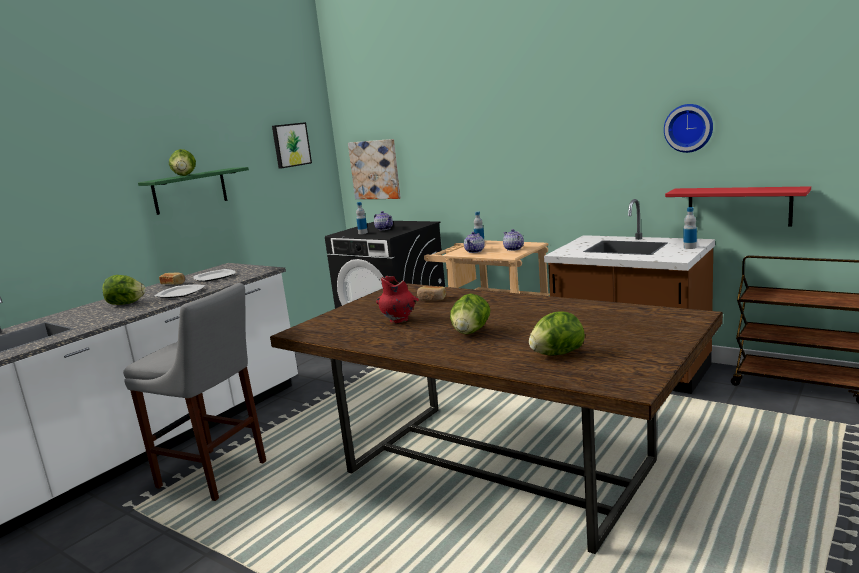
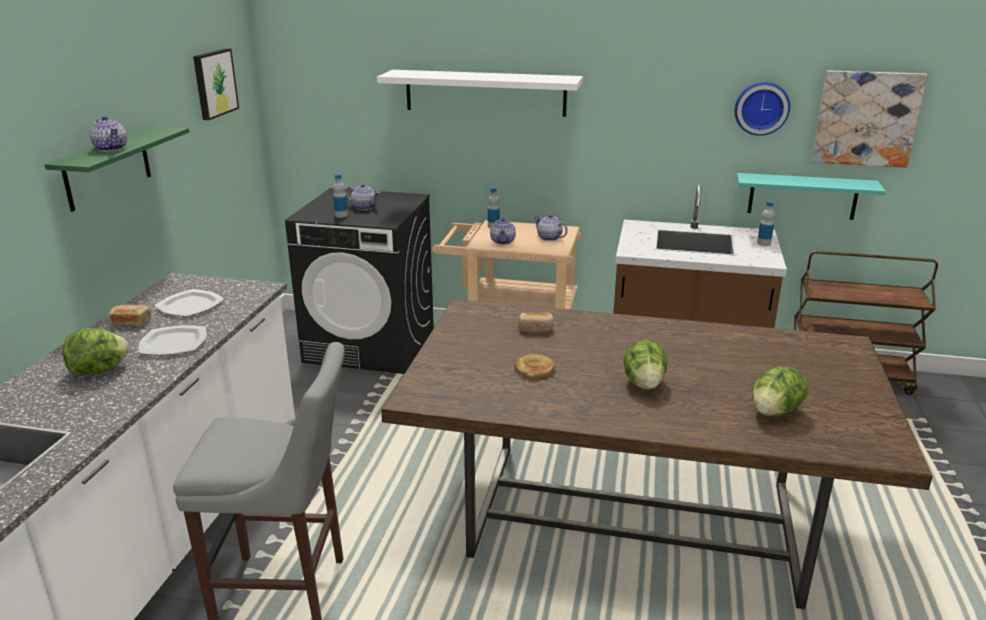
camera: 25 degrees left, 10 degrees up
lettuce [169,149,196,176] -> teapot [89,116,127,152]
picture [348,139,401,199] -> picture moved to [811,70,928,167]
red vase [376,276,419,324] -> bread [514,354,555,379]
red shelf [665,186,811,227] -> turquoise shelf [737,173,886,220]
none -> white shelf [377,70,583,117]

